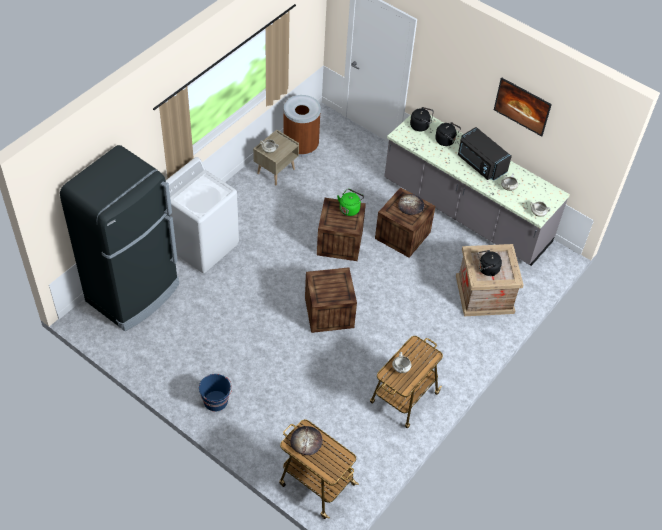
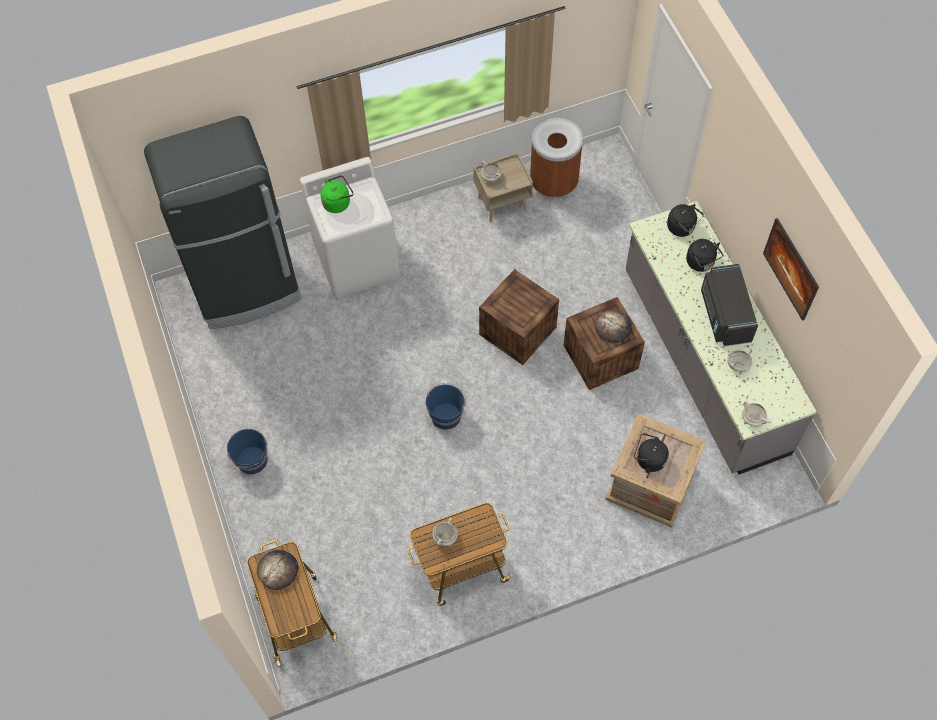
camera: 35 degrees right, 10 degrees up
crate [305,267,357,333] -> blue bucket [426,383,466,430]
green kettle [337,189,364,216] -> green kettle moved to [320,175,354,213]

